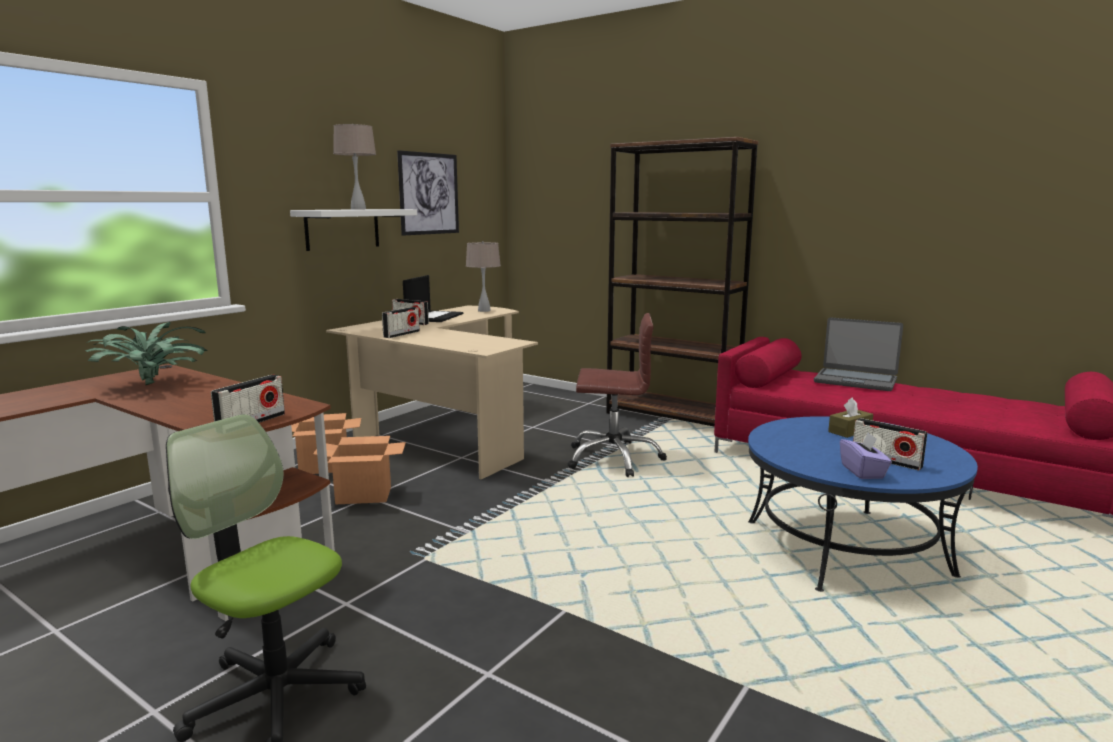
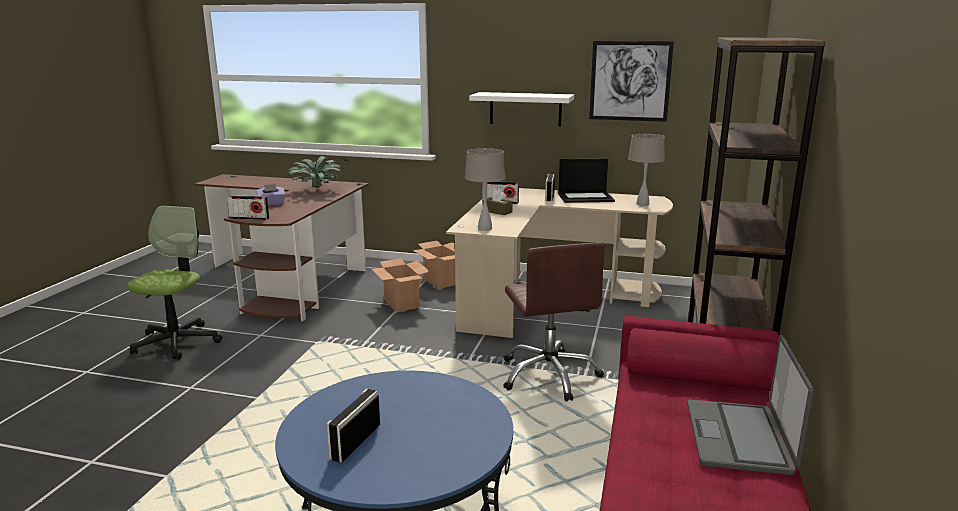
camera: 70 degrees right, 5 degrees up
beige table lamp [333,124,376,209] -> beige table lamp moved to [465,148,506,231]
brown tissue box [828,397,873,438] -> brown tissue box moved to [483,189,513,215]
purple tissue box [840,433,892,479] -> purple tissue box moved to [256,184,286,206]

